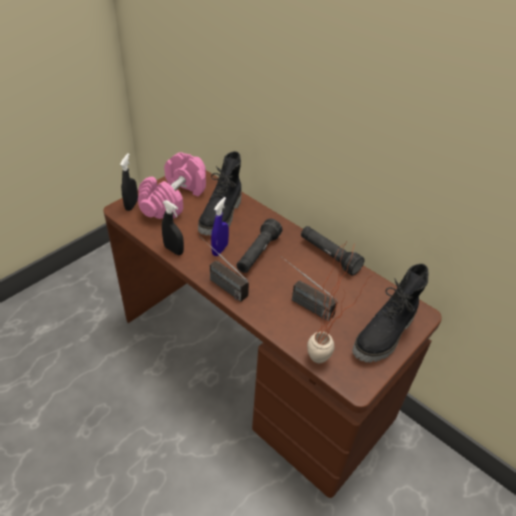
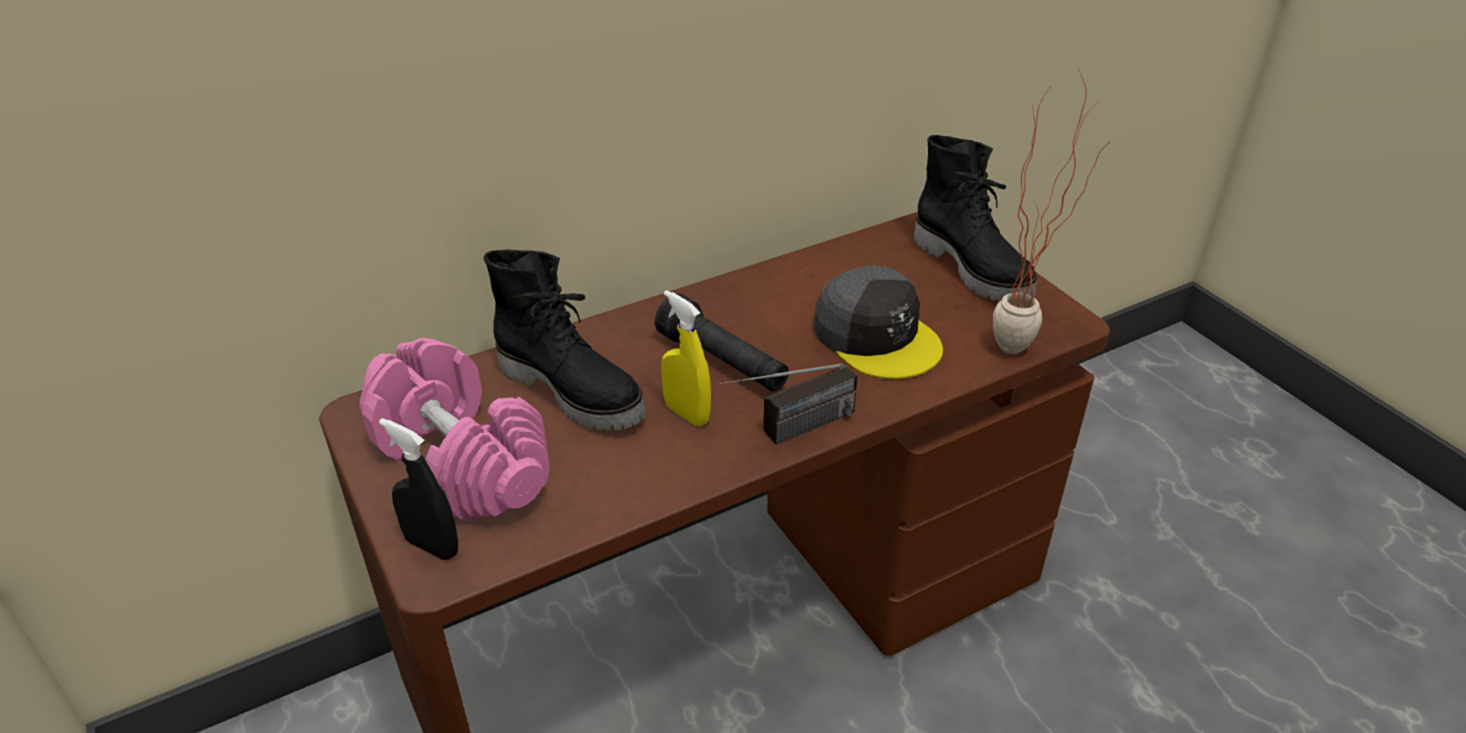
camera: 70 degrees left, 5 degrees down
black spray bottle [162,200,184,255] -> none
blue spray bottle [211,197,229,256] -> yellow spray bottle [661,290,711,426]
radio [280,256,338,322] -> grey cap [814,265,943,379]
black flashlight [301,226,365,276] -> none

